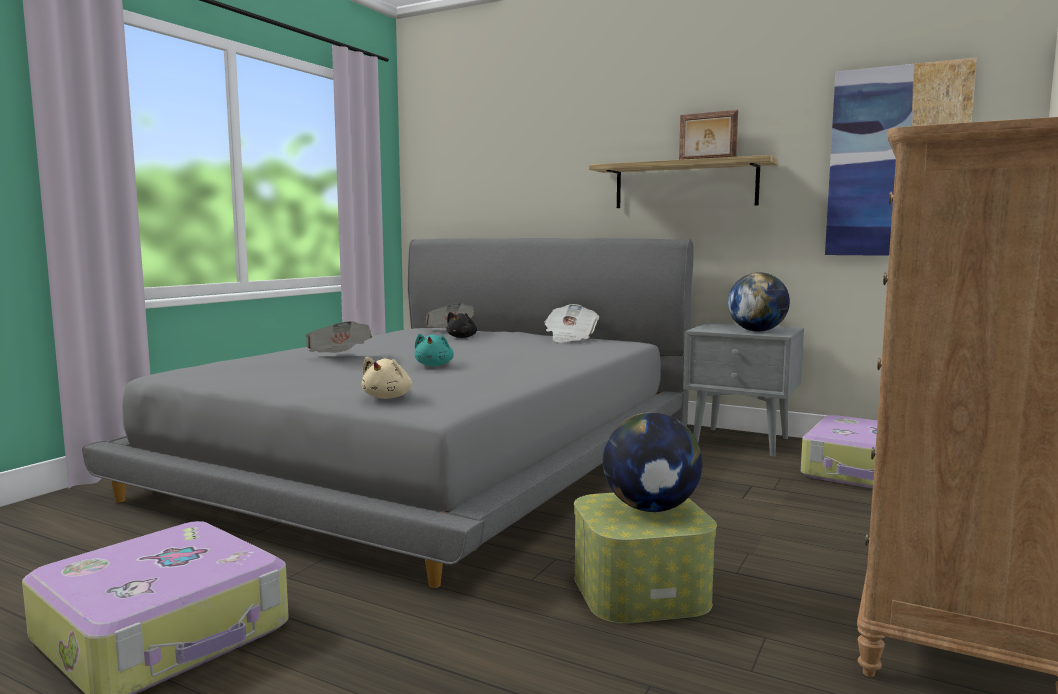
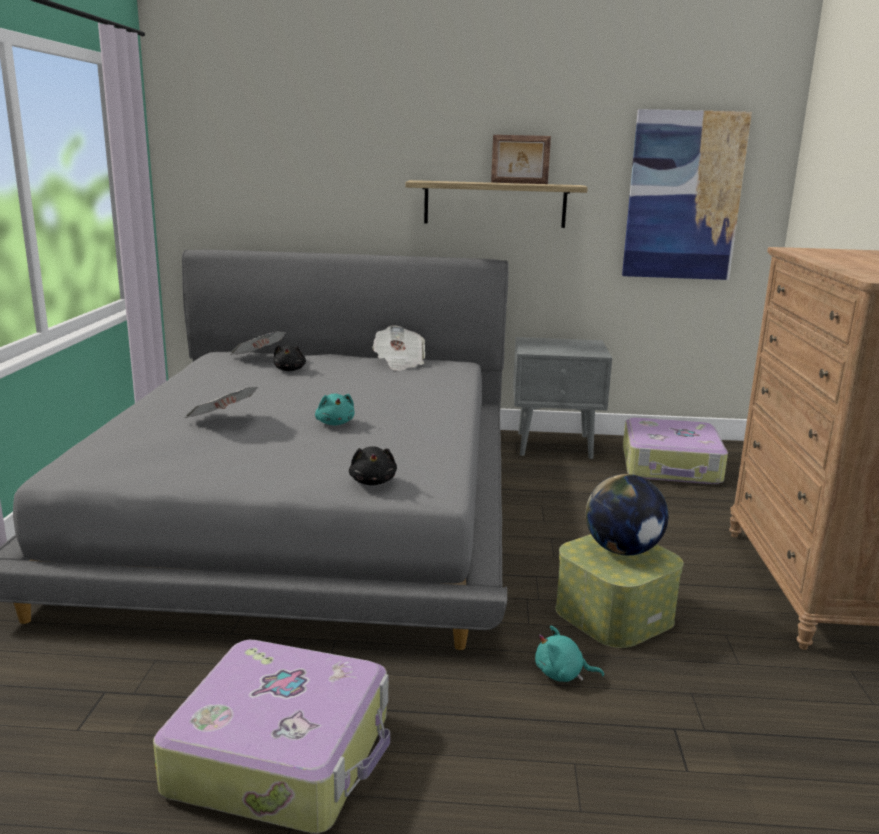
camera: 25 degrees left, 10 degrees up
beige plush toy [361,357,412,399] -> black plush toy [349,446,397,485]
globe [728,272,790,332] -> none
none -> turquoise plush toy [535,625,604,682]

